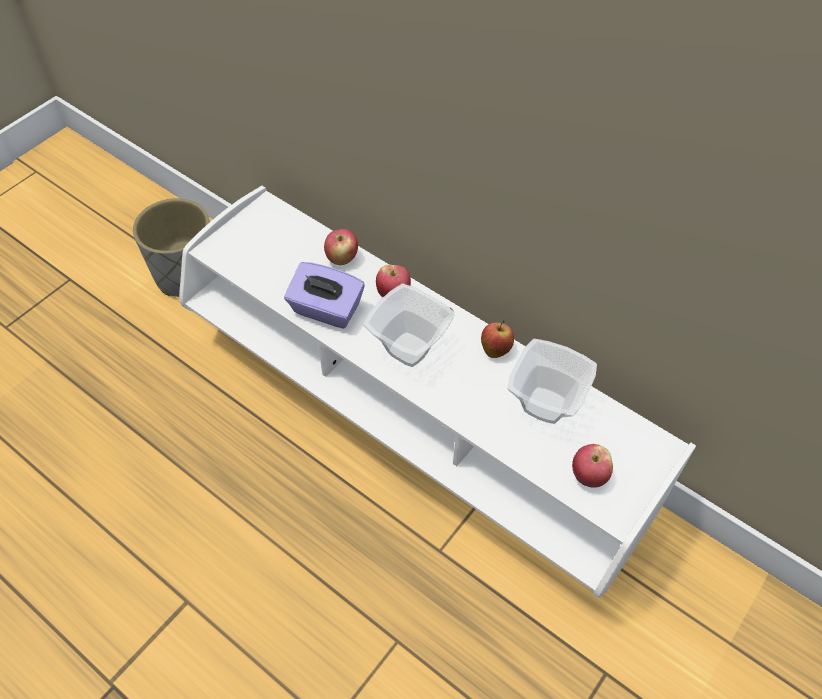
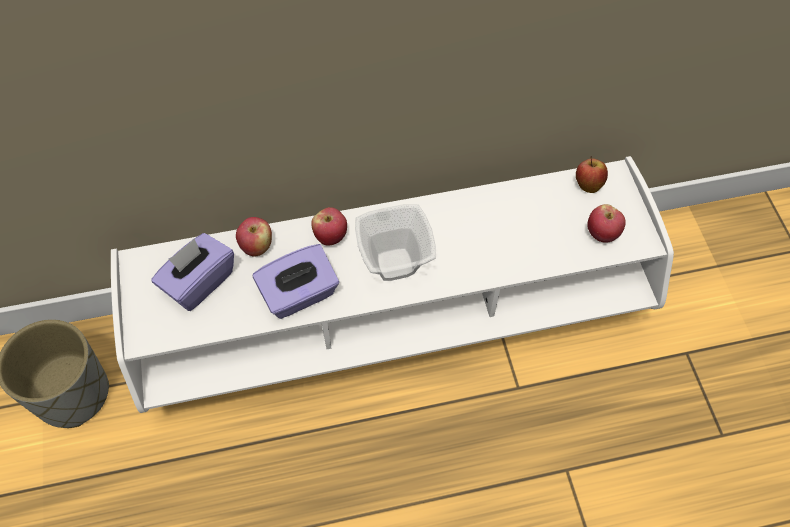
camera: 50 degrees left, 5 degrees up
apple [481,321,514,358] -> apple moved to [576,156,608,193]
bowl [507,339,597,424] -> none
none -> purple tissue box [151,233,234,311]

